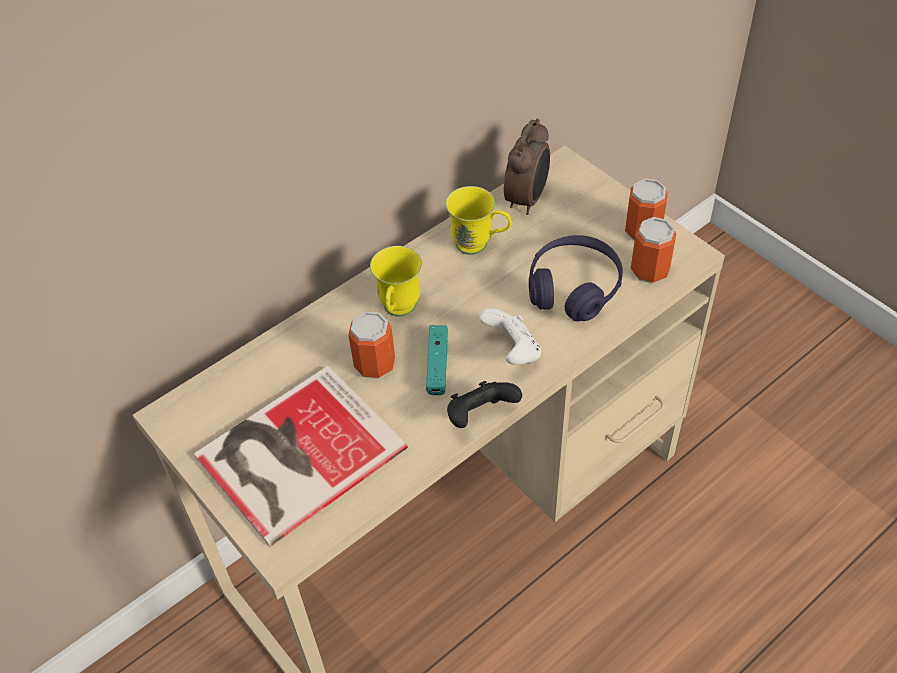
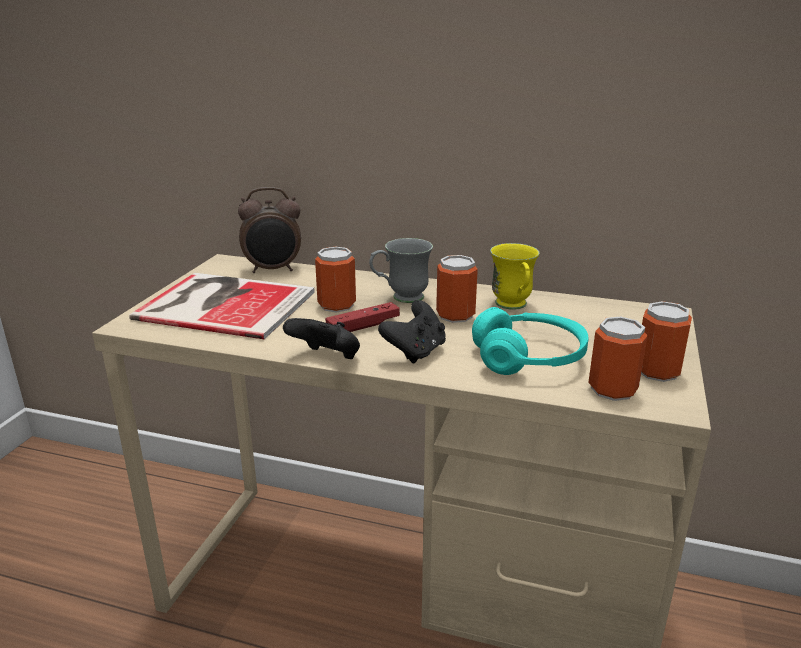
camera: 55 degrees right, 25 degrees down
yellow mug [370,246,422,317] -> grey mug [369,238,433,303]
turquoise game controller [426,325,448,395] -> red game controller [325,302,400,332]
white game controller [479,308,541,365] -> black game controller [378,300,446,364]
alarm clock [504,119,550,215] -> alarm clock moved to [238,187,301,273]
purple headphones [529,235,623,321] -> turquoise headphones [472,307,588,375]
none -> can [436,255,478,323]

